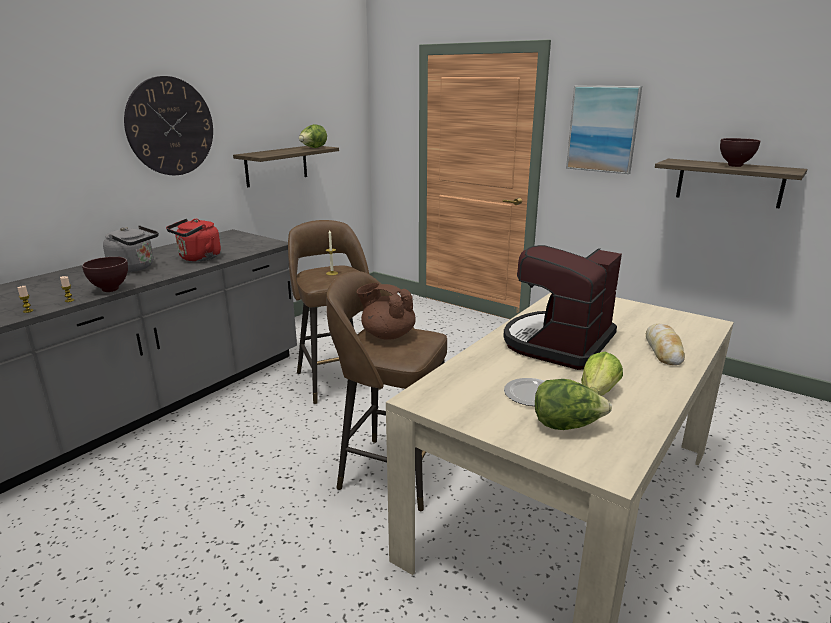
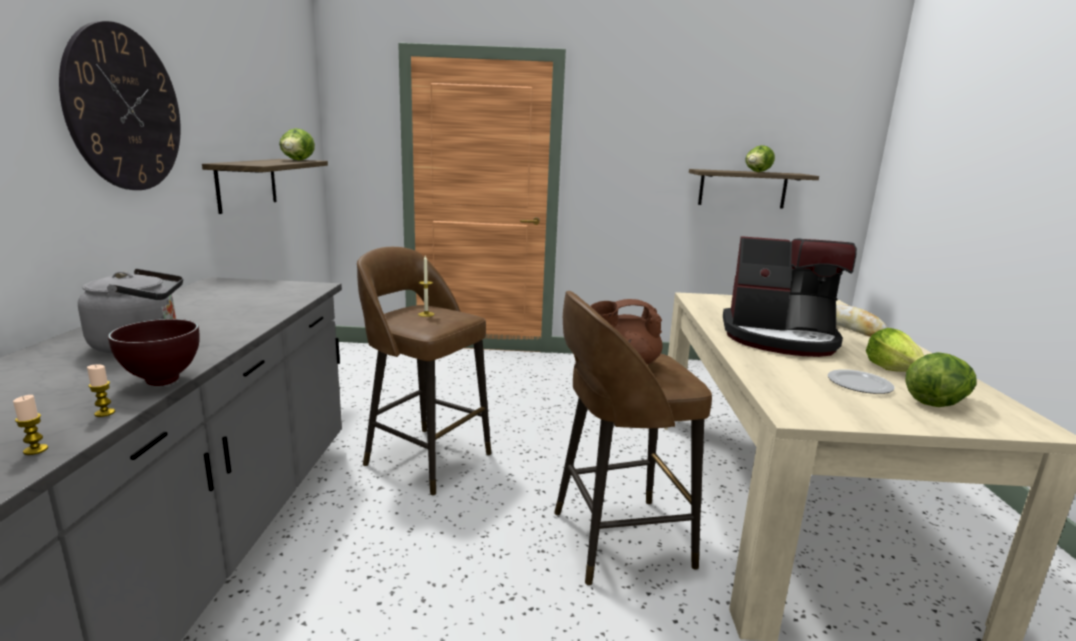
camera: 35 degrees left, 5 degrees down
red kettle [166,218,221,261] -> none
coffee machine [503,245,622,370] -> coffee machine turned 75 degrees counterclockwise [723,236,857,357]
picture [566,86,642,174] -> none
brown bowl [720,138,760,167] -> lettuce [745,145,775,172]

